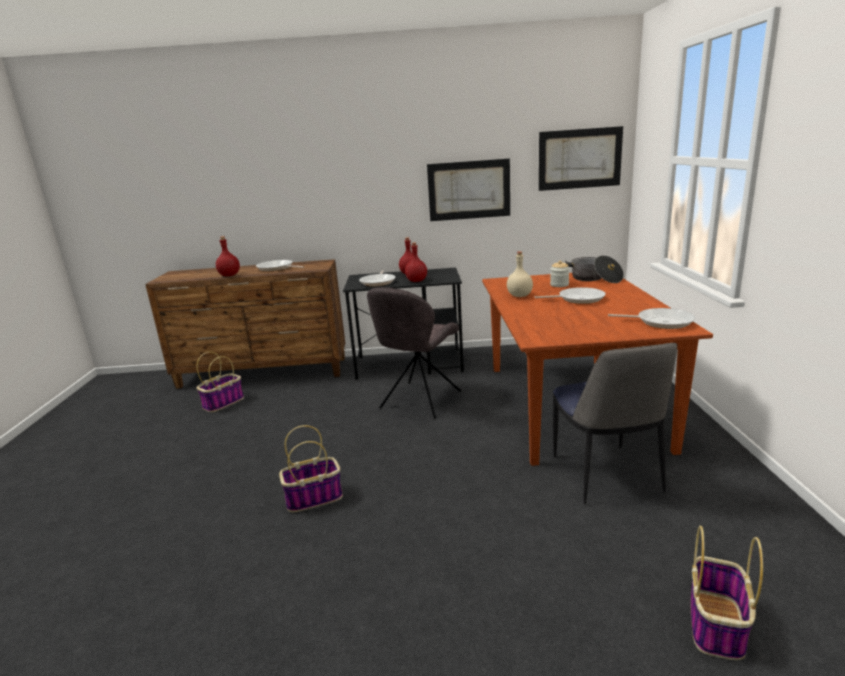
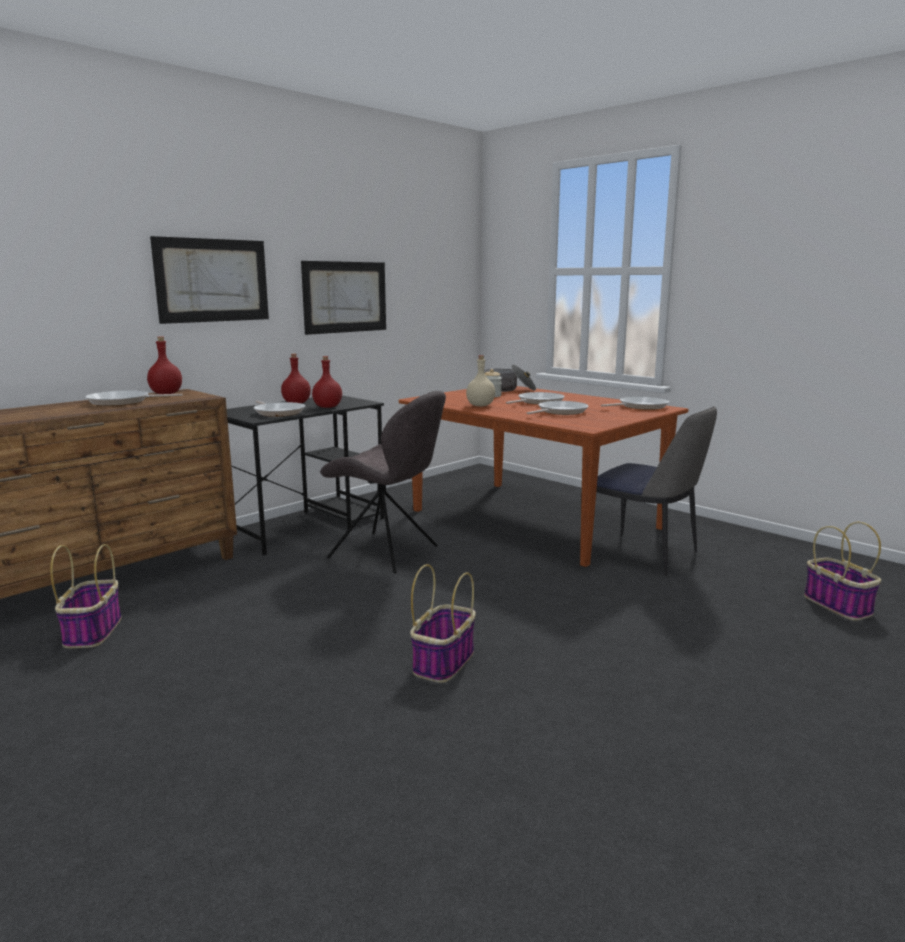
camera: 45 degrees left, 5 degrees down
red bottle [216,236,240,276] -> red bottle moved to [147,336,182,394]
grey chair [367,287,461,419] -> grey chair turned 45 degrees counterclockwise [320,391,446,573]
picture [539,126,623,191] -> picture moved to [150,236,269,324]
none -> frying pan [526,401,589,415]

